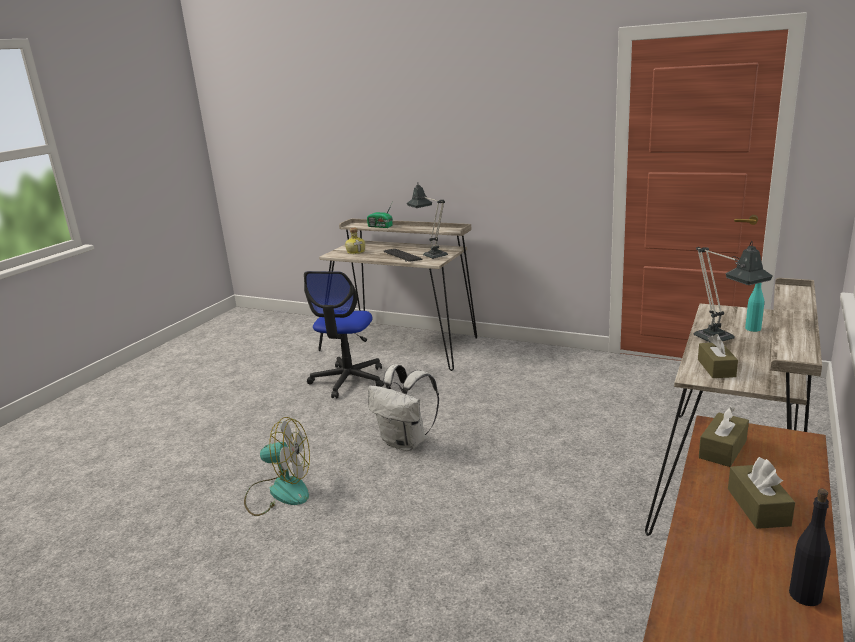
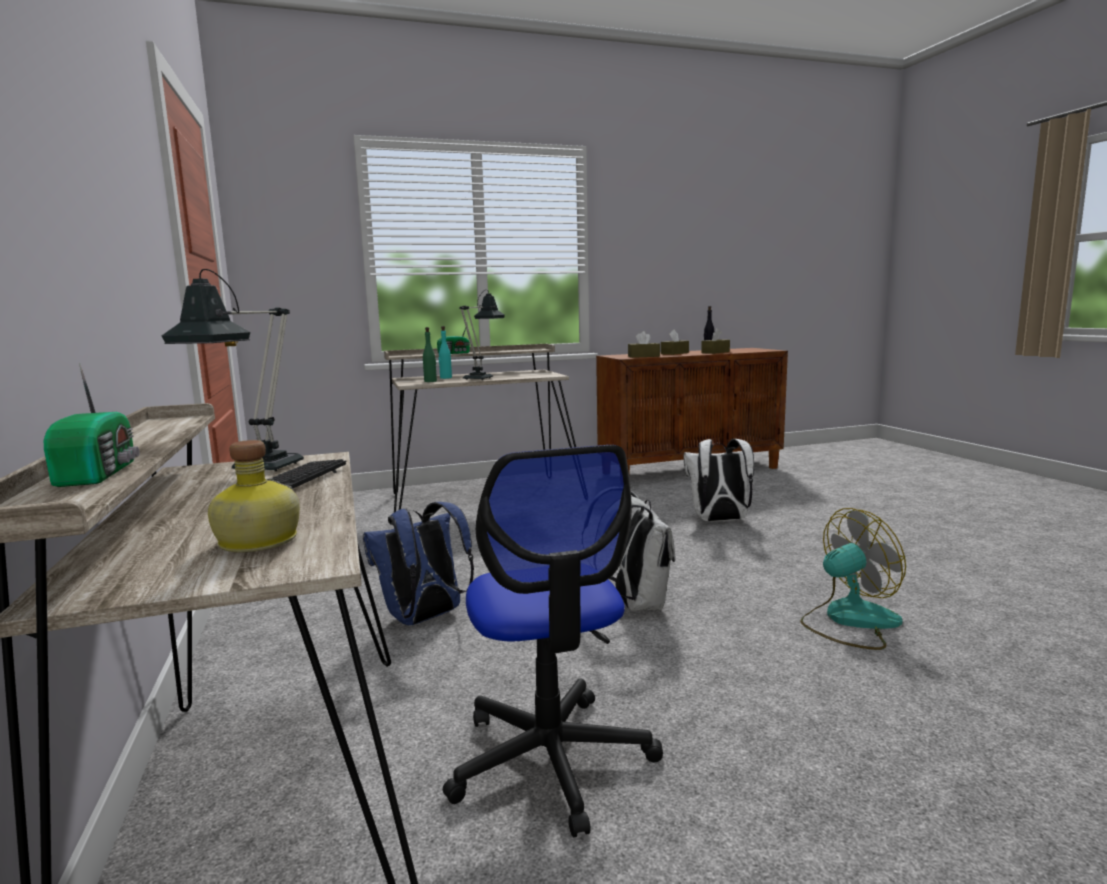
camera: 135 degrees left, 10 degrees down
fan [244,417,310,516] -> fan turned 105 degrees clockwise [800,508,906,650]
office chair [304,271,384,398] -> office chair turned 105 degrees clockwise [442,445,663,837]
brown tissue box [698,334,738,378] -> brown tissue box moved to [701,328,730,354]
none -> blue backpack [363,502,474,625]
none -> green bottle [423,327,437,382]
none -> radio [437,323,470,354]
none -> white backpack [684,439,754,522]

